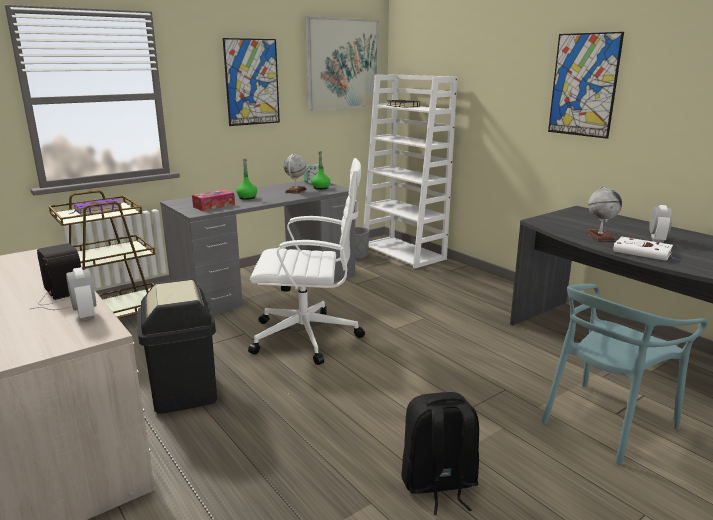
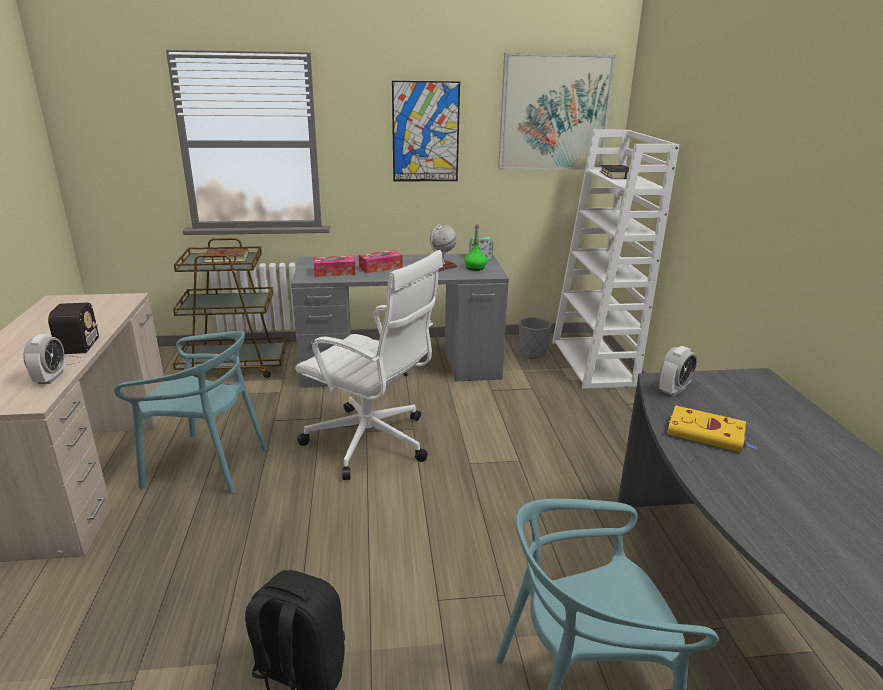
camera: 30 degrees right, 5 degrees up
purple book [69,198,122,215] -> brown book [200,248,249,263]
black trash can [137,278,217,414] -> turquoise chair [114,331,267,494]
green bottle [236,158,257,200] -> tissue box [358,250,403,273]
picture [548,32,624,139] -> none
globe [585,186,622,242] -> yellow book [667,405,758,452]
white book [613,236,680,261] -> none
alarm clock [649,205,672,243] -> alarm clock moved to [659,346,697,396]

